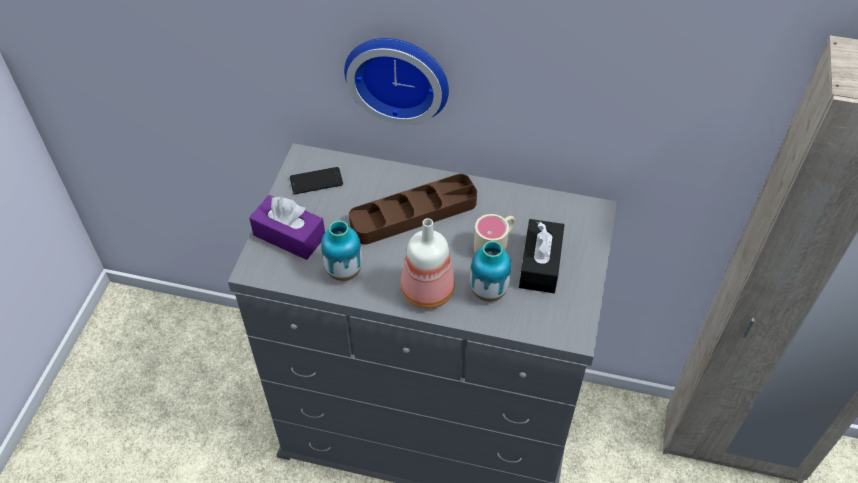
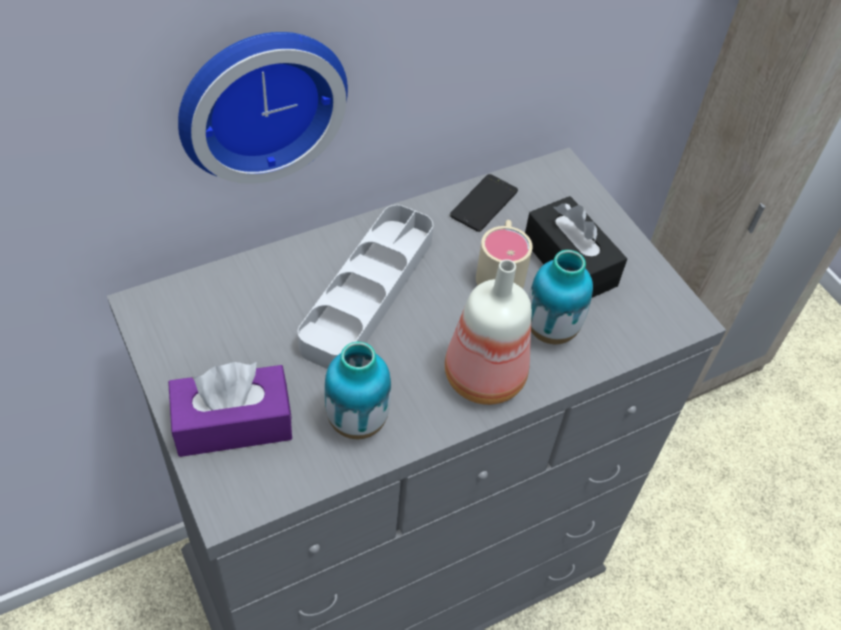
camera: 45 degrees left, 0 degrees up
phone [290,167,343,194] -> phone moved to [450,174,518,232]
brown tray [349,174,477,245] -> grey tray [298,205,433,369]

